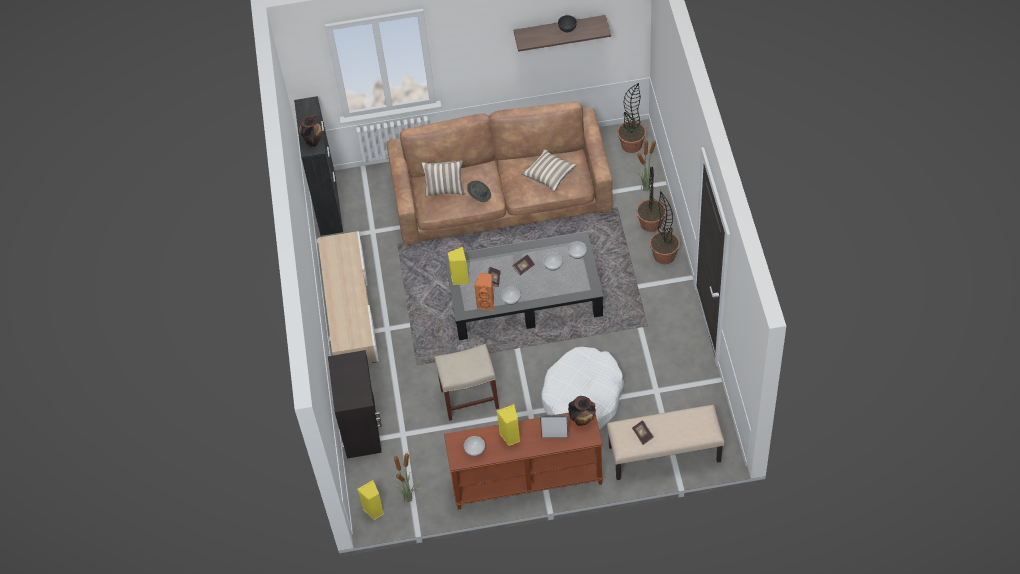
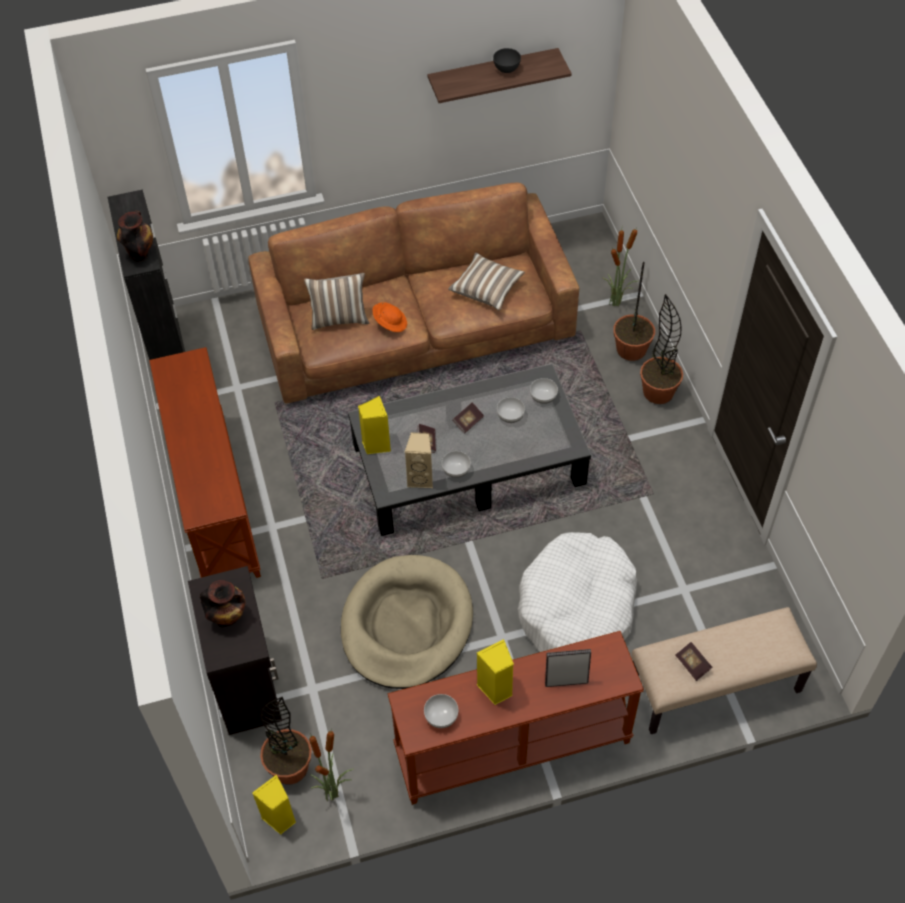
camera: 10 degrees left, 0 degrees up
beige tv stand [318,231,379,363] -> brown console table [149,347,261,578]
beige stool [434,344,499,421] -> beige dog bed [341,555,473,689]
grey hat [467,181,491,202] -> orange hat [373,302,407,332]
orange speaker [474,273,494,311] -> beige speaker [404,432,433,488]
vase [568,396,596,426] -> vase moved to [200,580,246,628]
potted plant [617,83,646,153] -> potted plant moved to [260,697,312,784]

